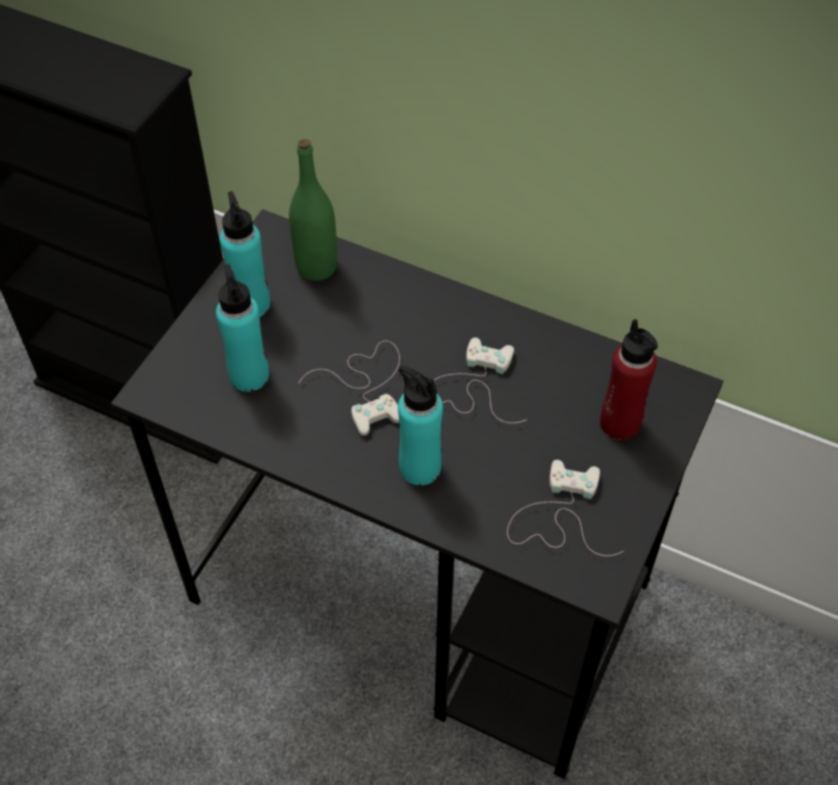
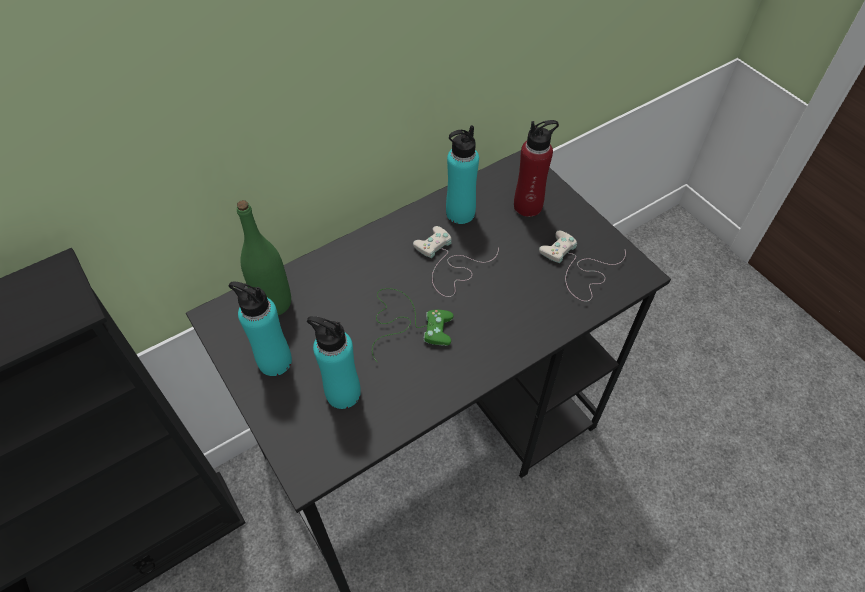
camera: 60 degrees left, 0 degrees up
white game controller [299,341,400,436] -> green game controller [372,288,454,362]
turquoise bottle [398,366,443,485] -> turquoise bottle moved to [446,125,479,224]

